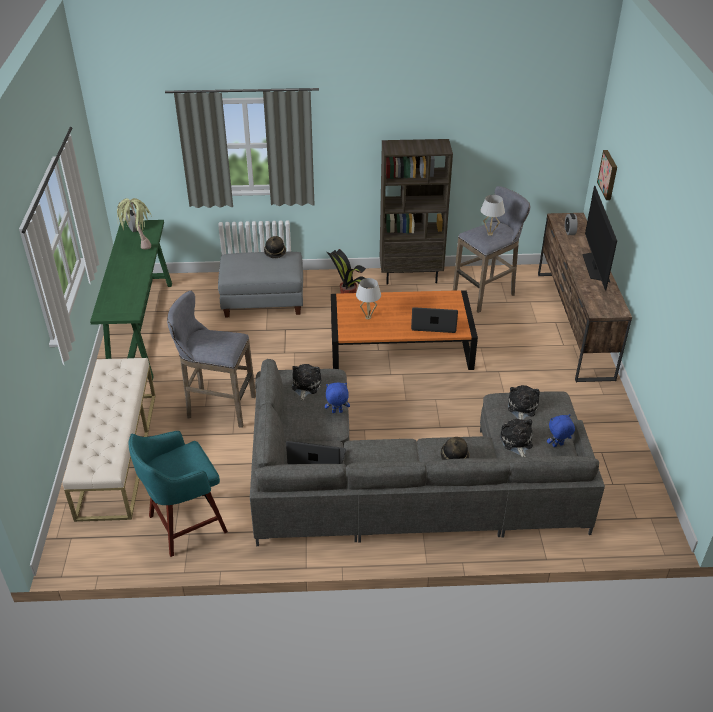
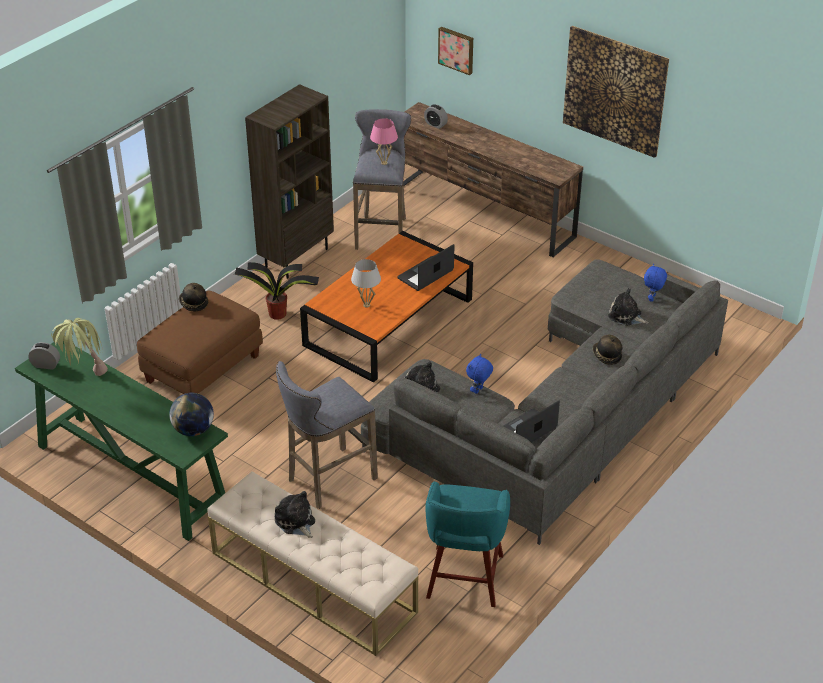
camera: 50 degrees left, 0 degrees up
grey ottoman [218,251,303,317] -> brown ottoman [137,291,263,394]
white table lamp [481,195,505,236] -> pink table lamp [370,118,398,165]
plush toy [508,385,540,420] -> plush toy moved to [275,491,315,538]
television [582,186,617,291] -> none
none -> globe [169,393,214,436]
none -> picture [563,26,669,158]

